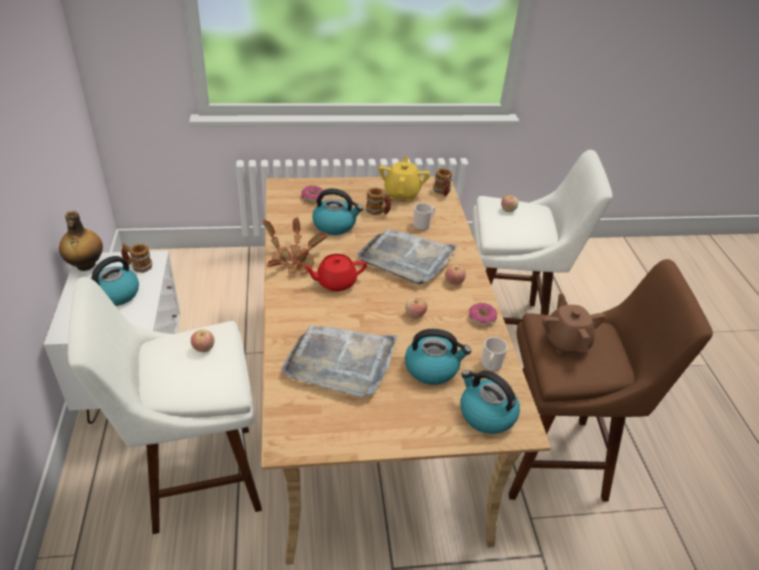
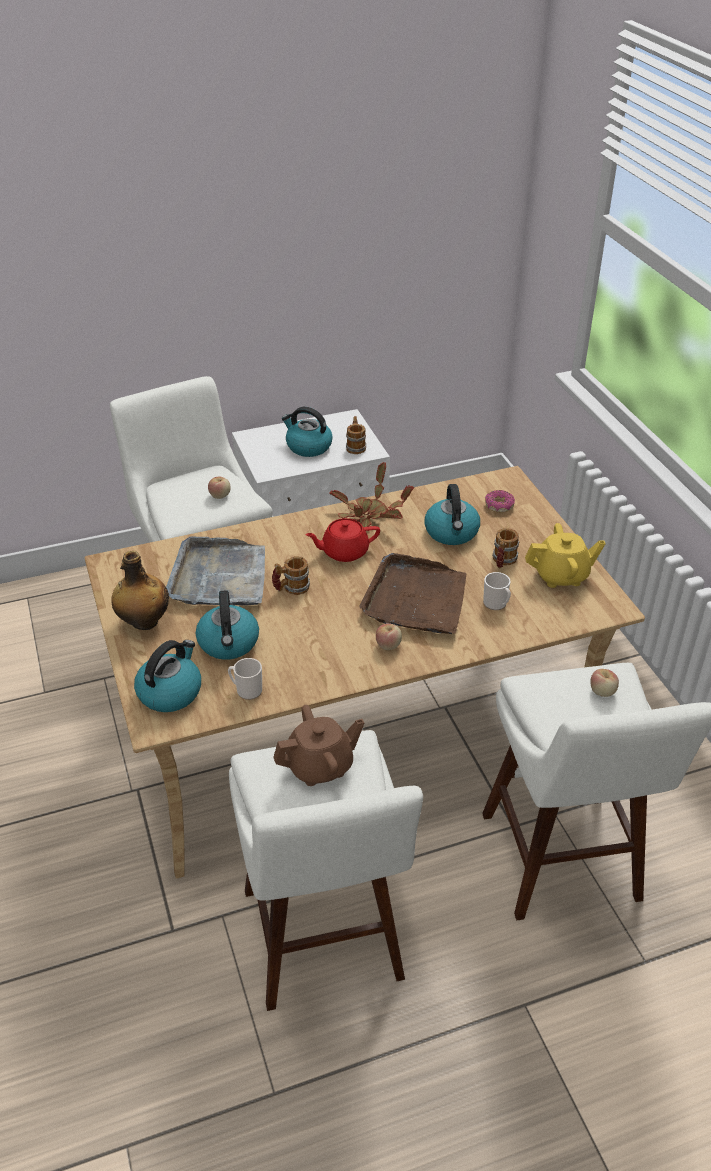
camera: 80 degrees right, 0 degrees up
bottle [59,211,103,271] -> bottle moved to [111,551,169,630]
red teapot [302,254,367,291] -> red teapot turned 75 degrees counterclockwise [305,518,380,562]
grey tray [357,229,458,285] -> brown tray [359,553,466,634]
apple [405,297,427,319] -> none
mug [433,168,452,196] -> mug moved to [272,556,310,595]
donut [469,303,497,326] -> none
brown stool [508,259,713,502] -> white stool [229,730,423,1011]

